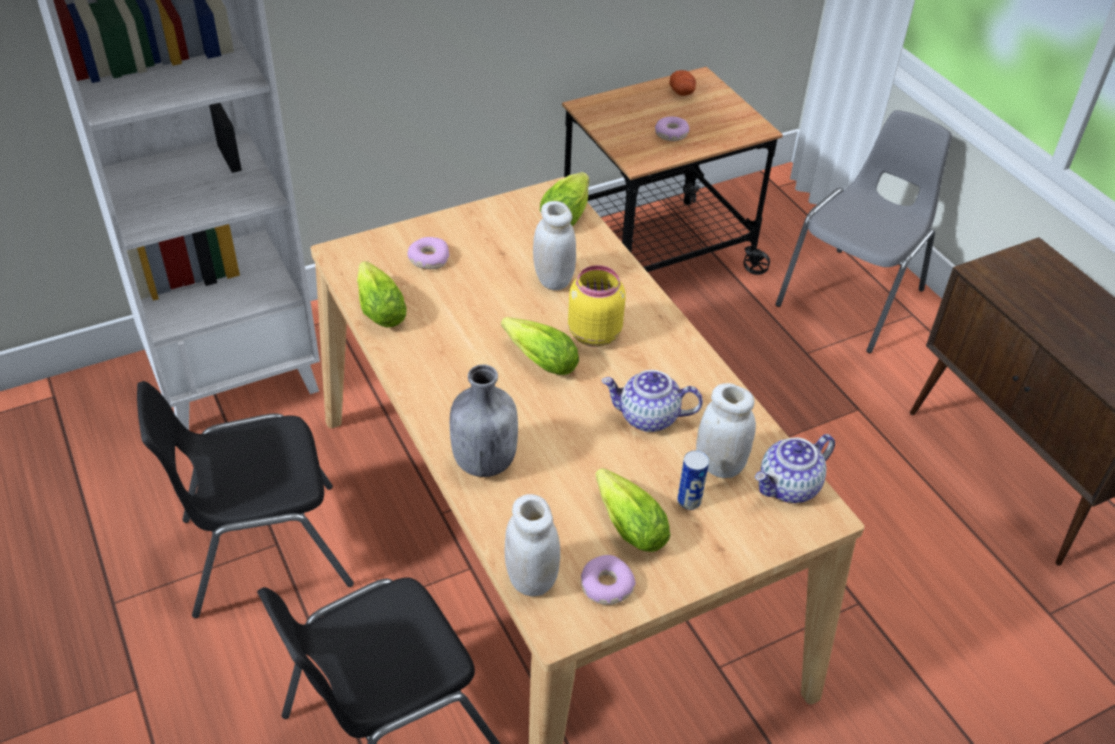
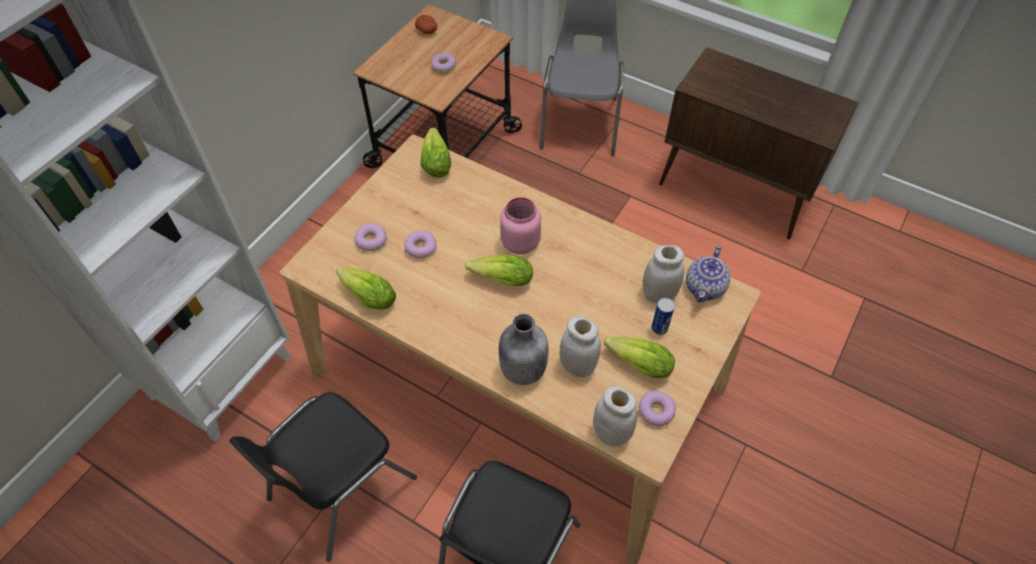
camera: 30 degrees left, 10 degrees up
white jar [533,201,576,290] -> white jar moved to [559,316,601,378]
yellow jar [568,265,625,347] -> pink jar [500,197,541,254]
teapot [601,370,703,432] -> none
none -> donut [404,230,437,259]

